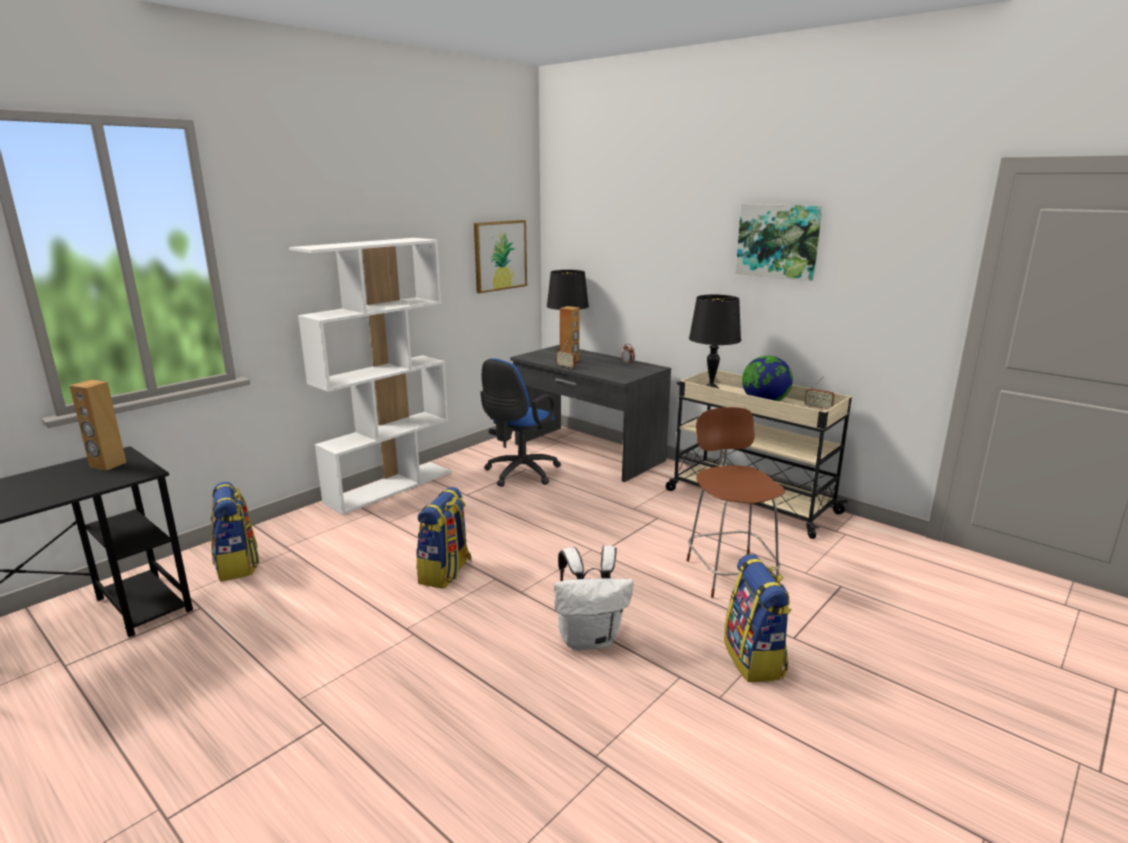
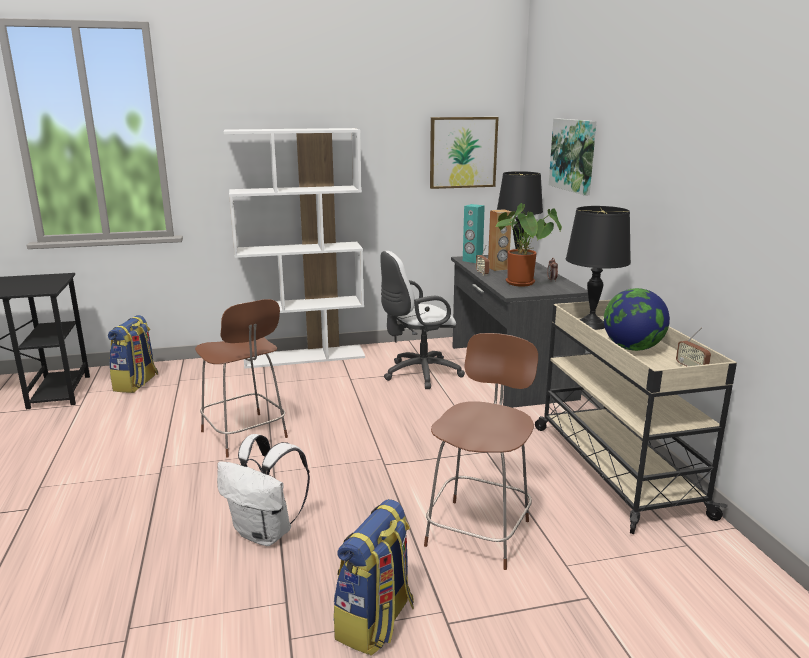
camera: 35 degrees right, 0 degrees up
brown speaker [69,380,127,471] -> none
backpack [416,487,472,588] -> brown chair [195,299,288,457]
blue office chair [480,358,561,487] -> white office chair [380,251,465,389]
picture [736,204,822,281] -> picture moved to [549,118,597,196]
none -> turquoise speaker [463,204,485,263]
none -> potted plant [495,203,562,287]

